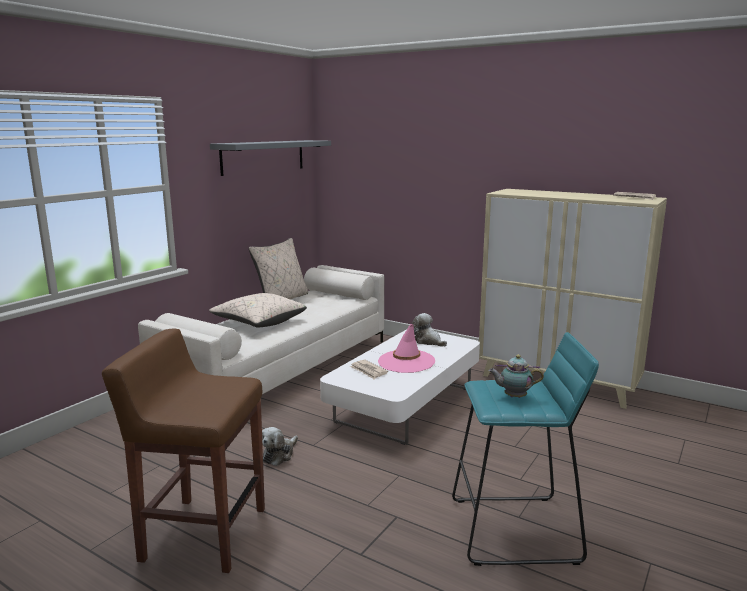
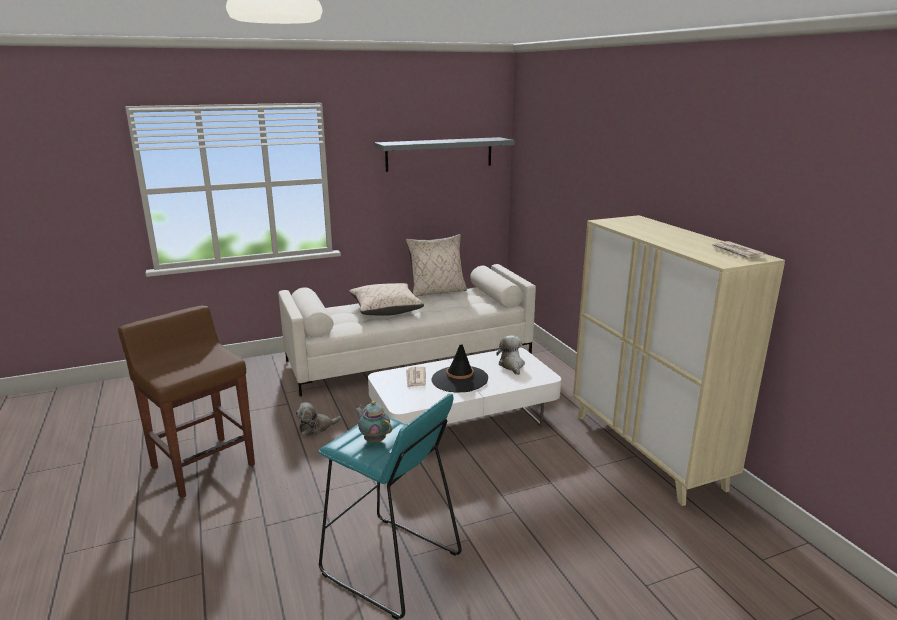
camera: 35 degrees right, 5 degrees up
pink hat [378,324,435,373] -> black hat [431,345,488,393]

